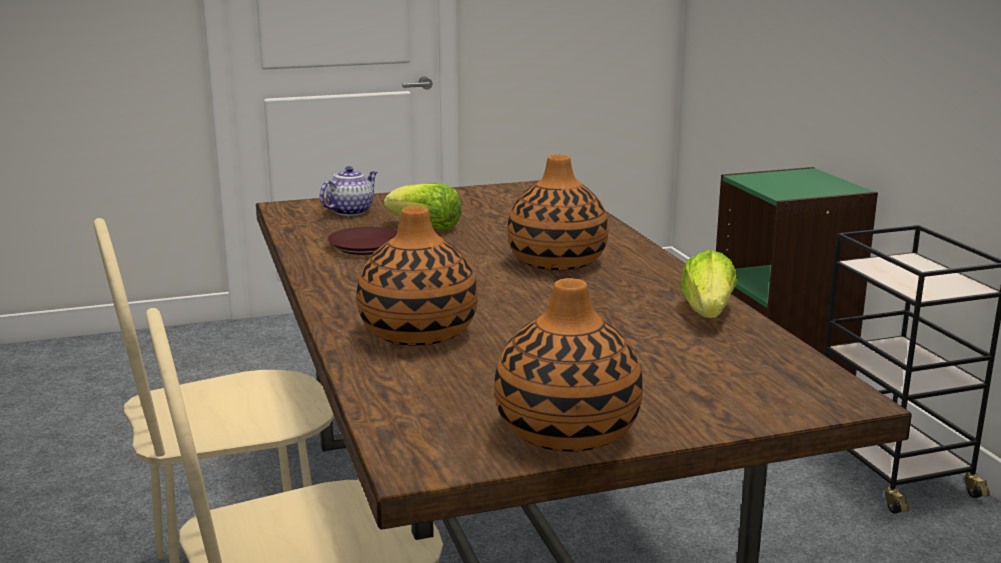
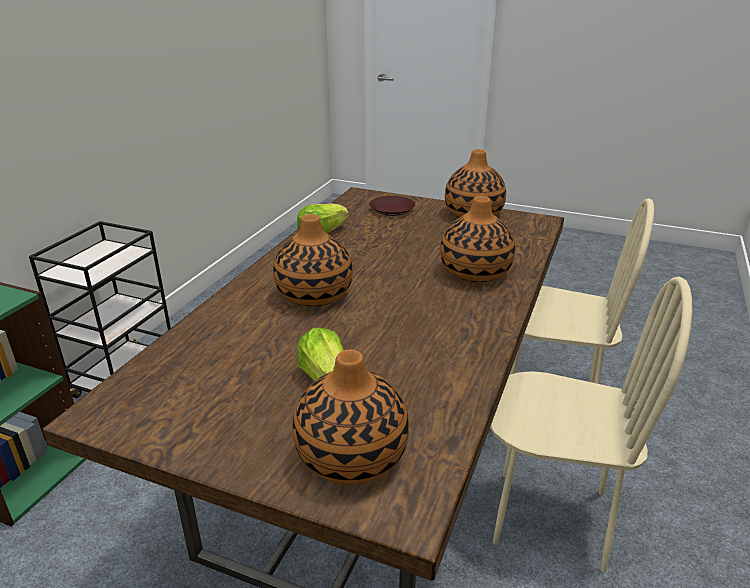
camera: 140 degrees left, 10 degrees up
teapot [320,166,378,216] -> vase [293,349,409,484]
brown plate [328,227,398,255] -> brown plate moved to [369,196,415,216]

